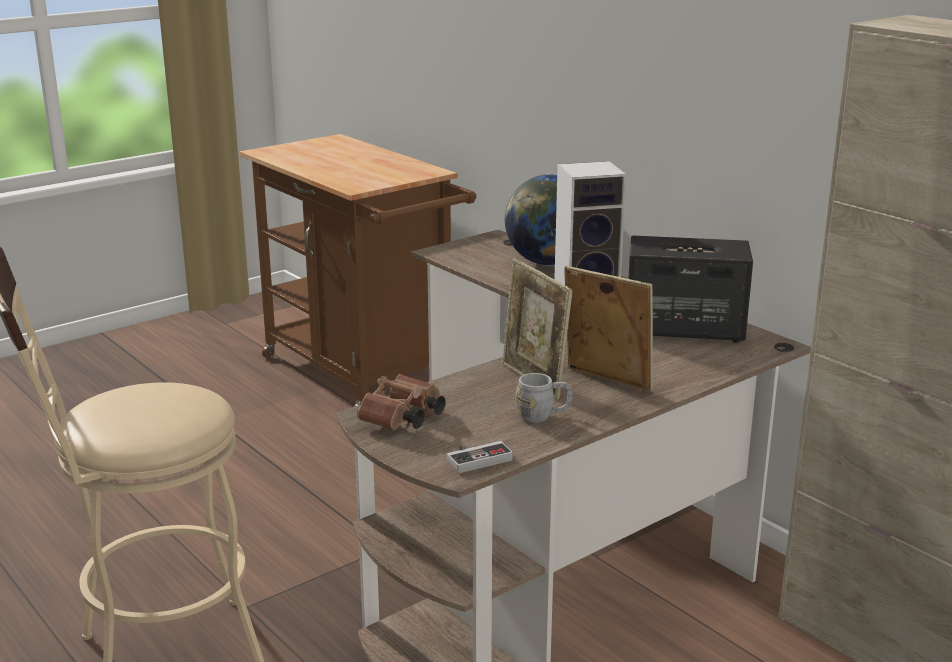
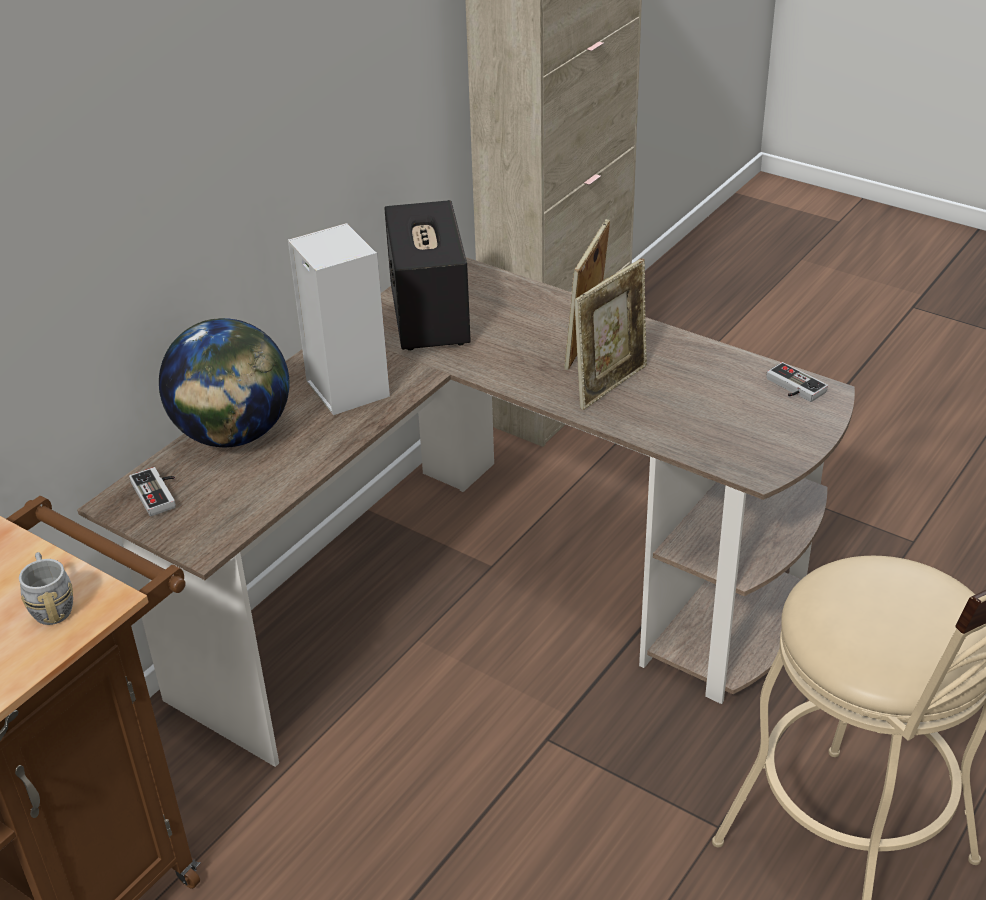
camera: 105 degrees left, 15 degrees up
brown binoculars [357,374,446,430] -> none
grey mug [515,373,573,423] -> grey mug moved to [19,552,73,625]
none -> game controller [129,467,176,516]

